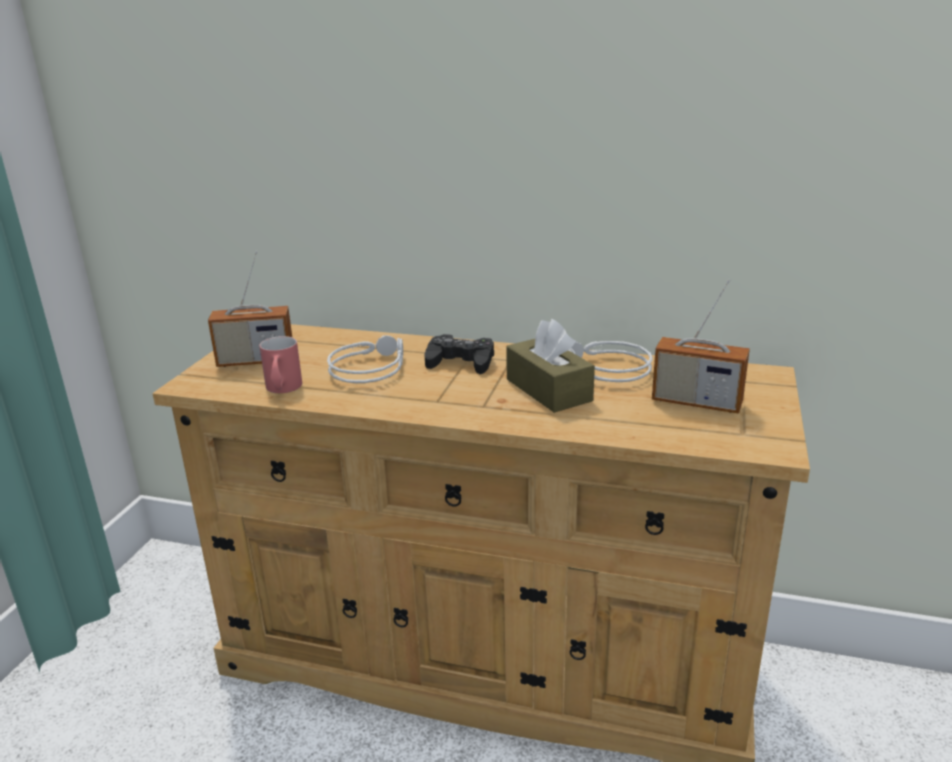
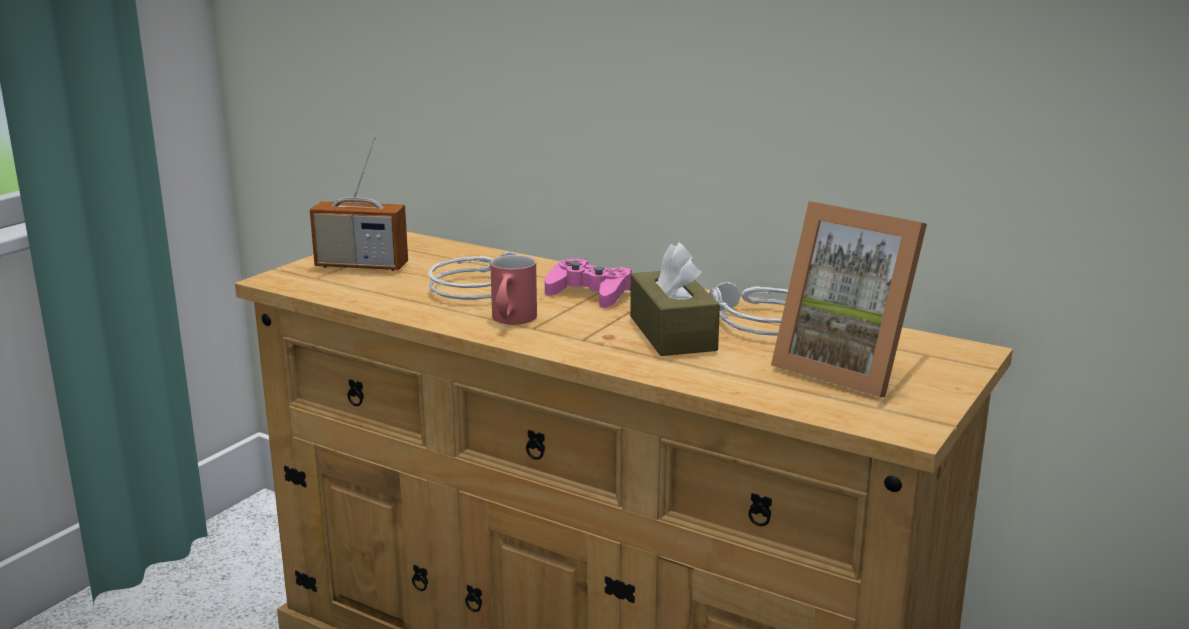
camera: 15 degrees right, 5 degrees down
red mug [259,336,302,393] -> red mug moved to [490,255,537,325]
black game controller [425,334,494,374] -> pink game controller [545,259,632,308]
radio [652,280,750,414] -> picture frame [771,201,927,397]

